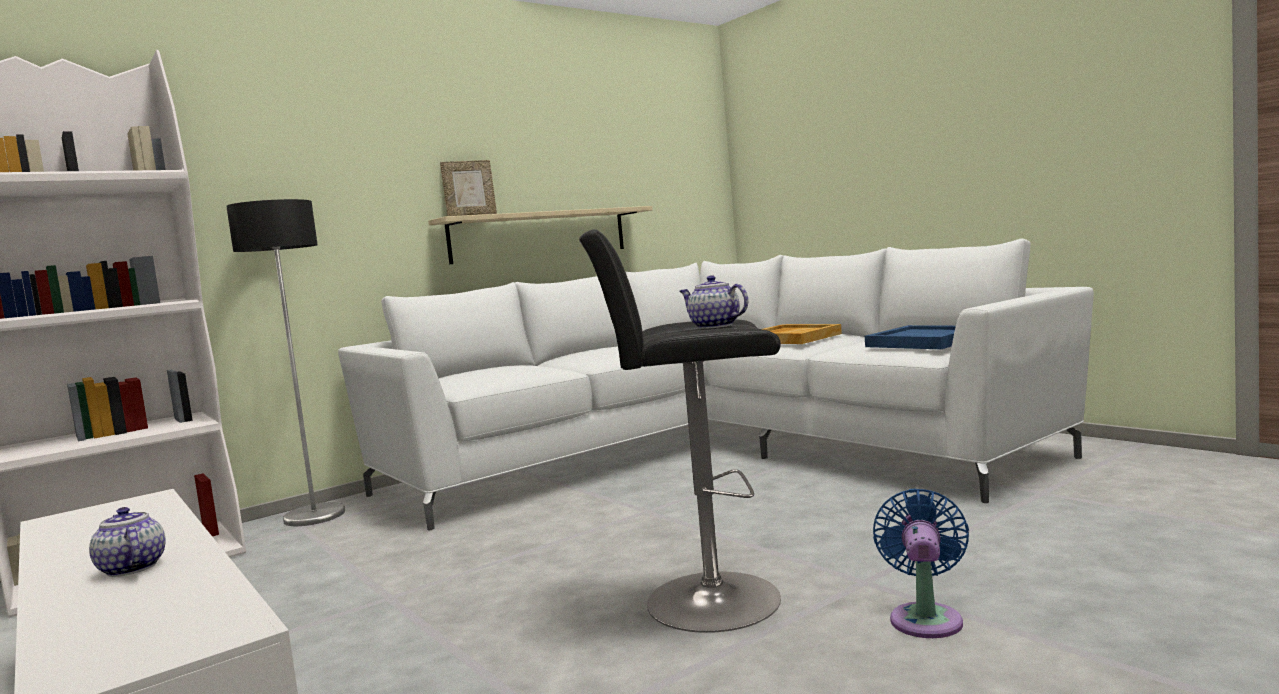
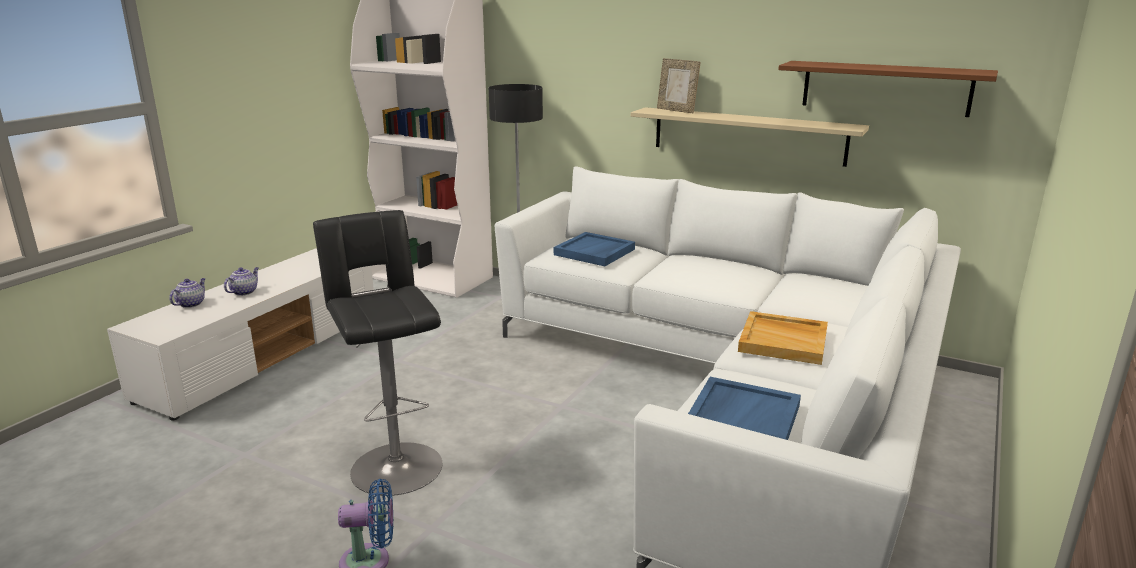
camera: 65 degrees right, 15 degrees up
teapot [680,275,748,329] -> teapot moved to [169,278,206,308]
none -> blue tray [554,232,635,266]
none -> brown shelf [778,61,998,117]

